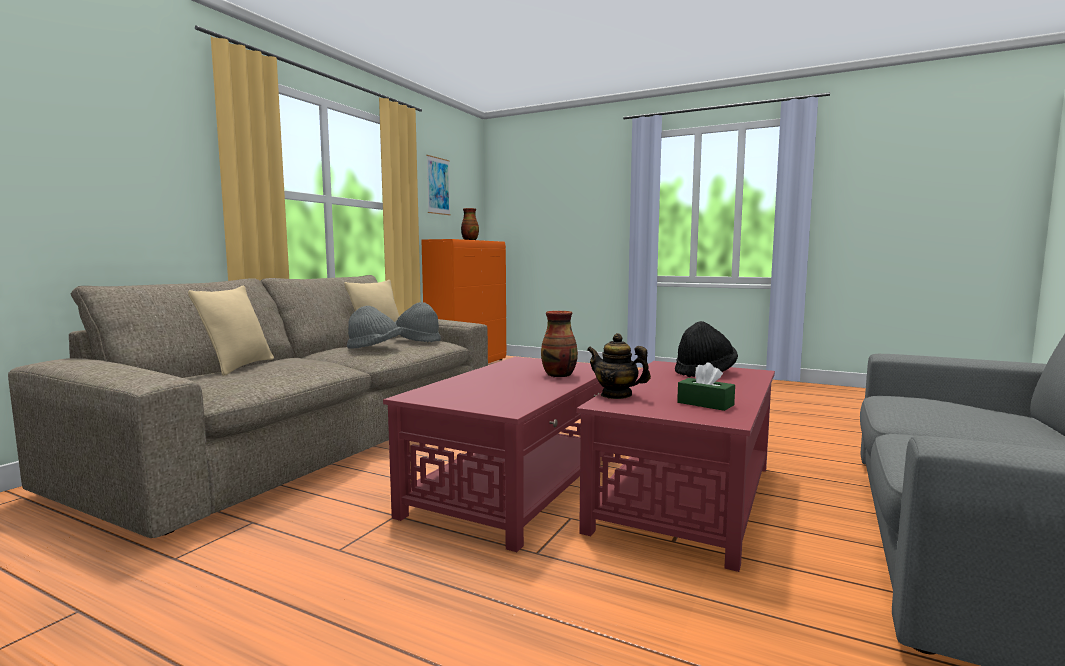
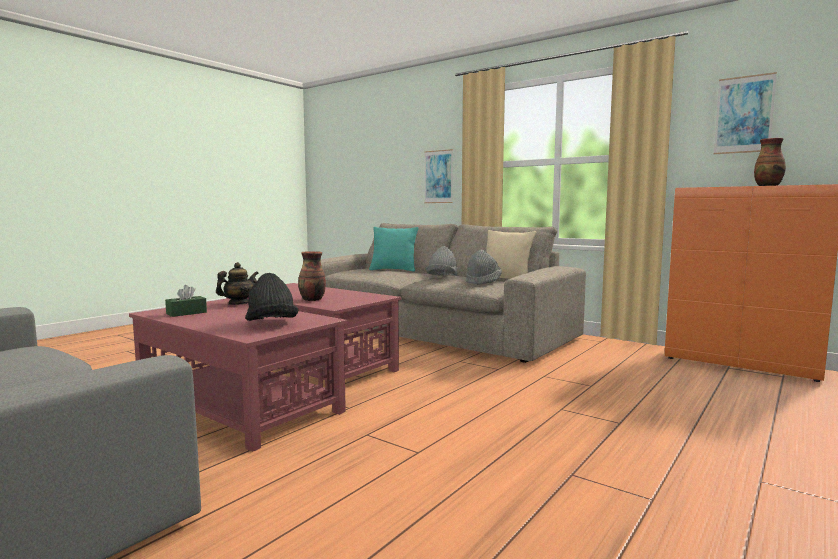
camera: 100 degrees right, 0 degrees up
beige pillow [188,286,274,376] -> turquoise pillow [369,227,419,272]
none -> picture [424,149,453,203]

